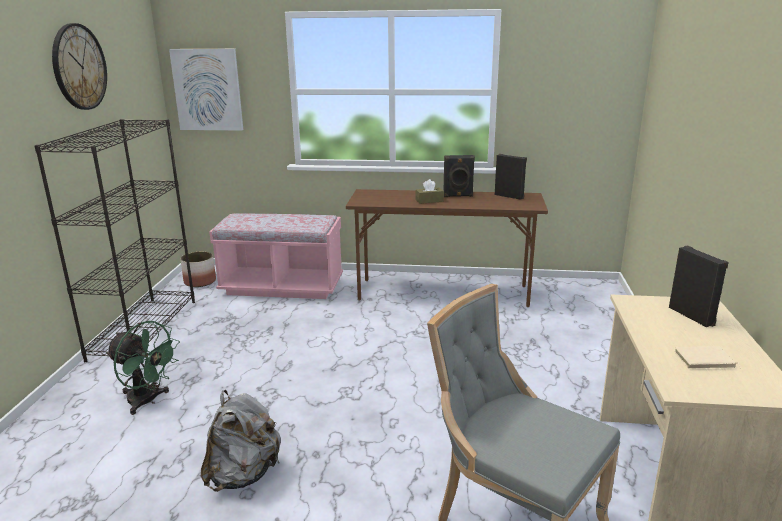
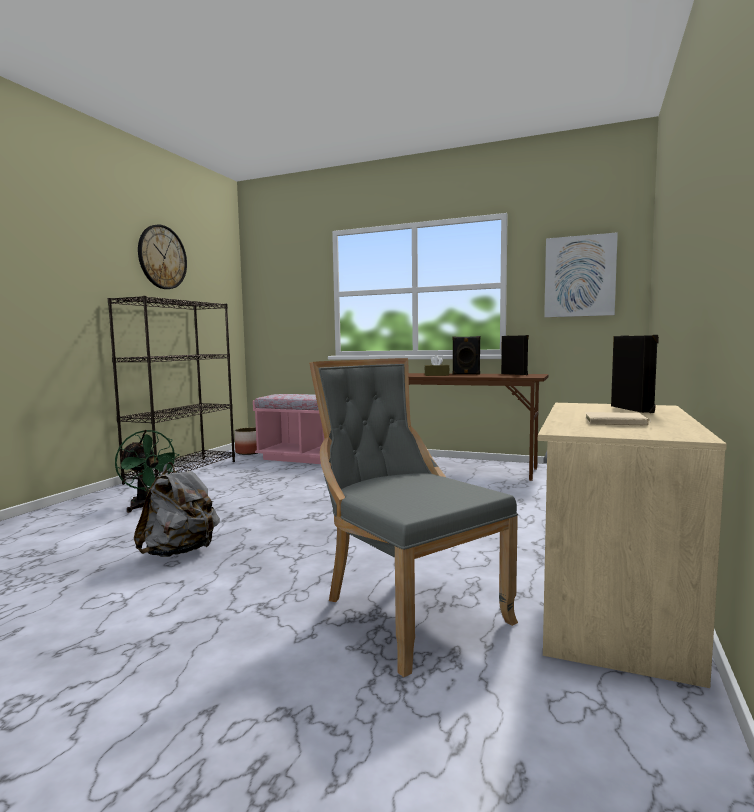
camera: 15 degrees right, 15 degrees down
picture [169,49,243,131] -> picture moved to [544,232,618,317]

